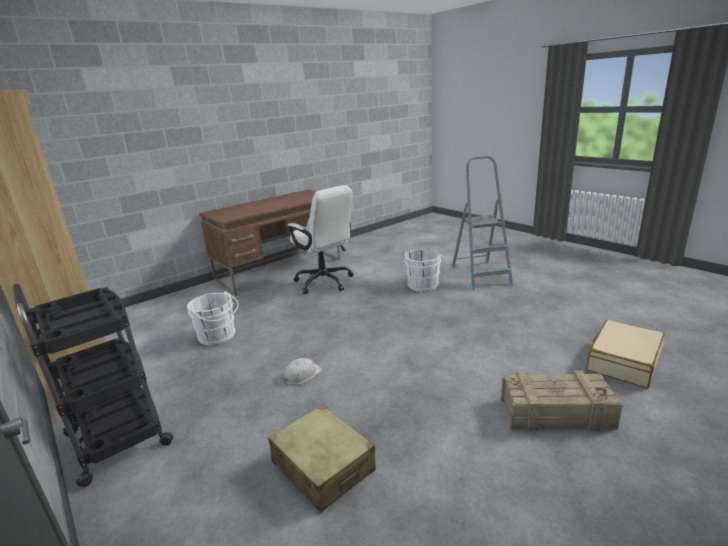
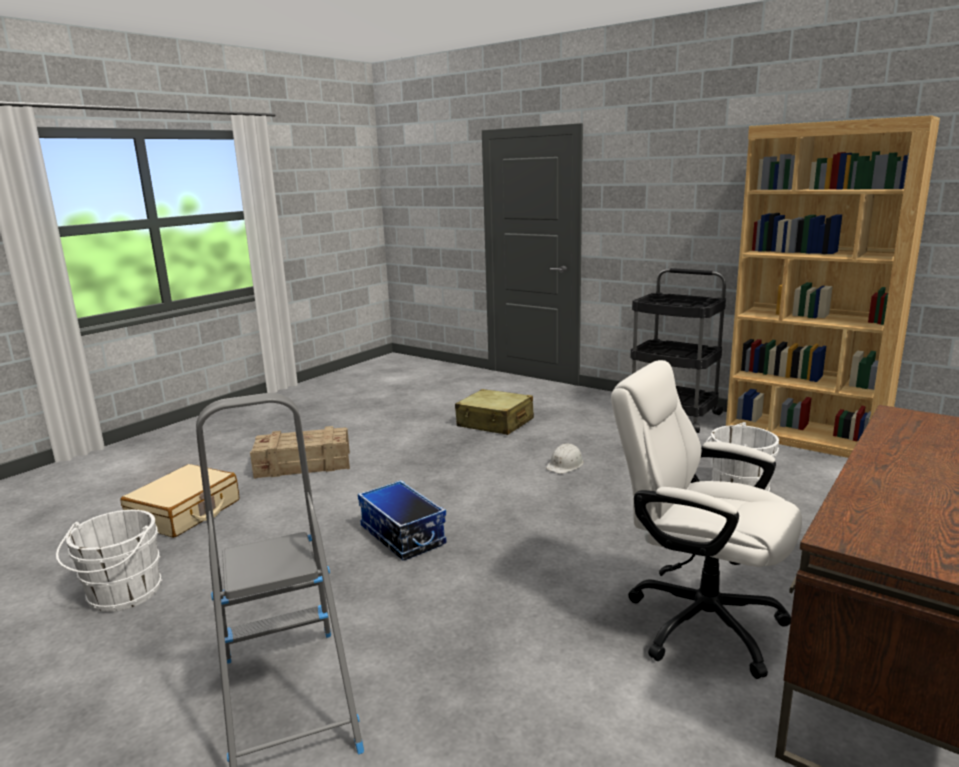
camera: 165 degrees right, 5 degrees down
white bucket [404,249,444,292] -> white bucket moved to [56,510,162,612]
none -> storage box [358,480,447,560]

